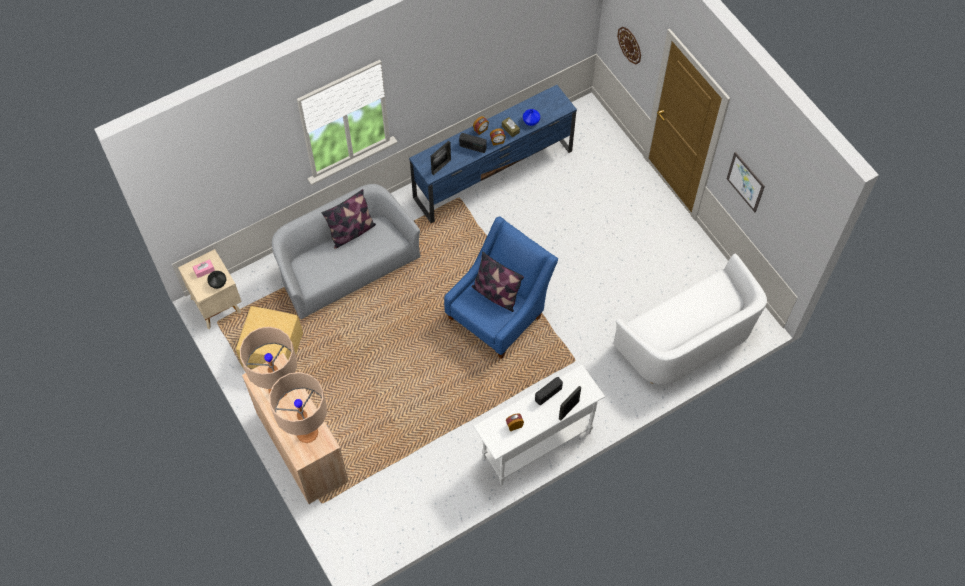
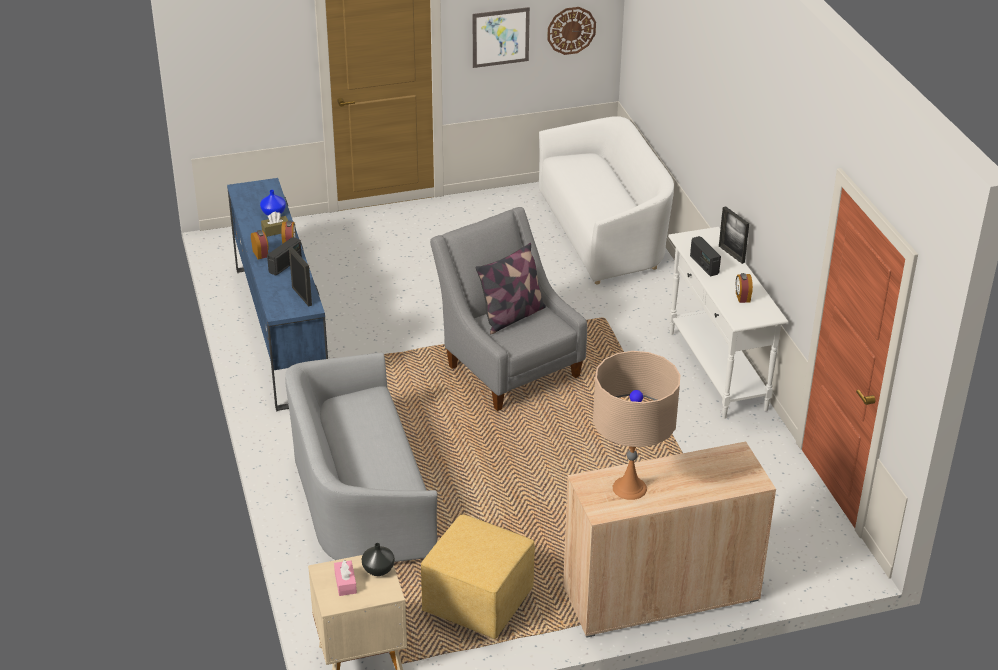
camera: 75 degrees left, 25 degrees down
beige table lamp [269,372,327,443] -> none
pillow [321,189,376,249] -> none
blue armchair [444,216,558,359] -> grey armchair [430,207,587,411]
wall clock [617,26,641,65] -> wall clock moved to [547,7,596,55]

